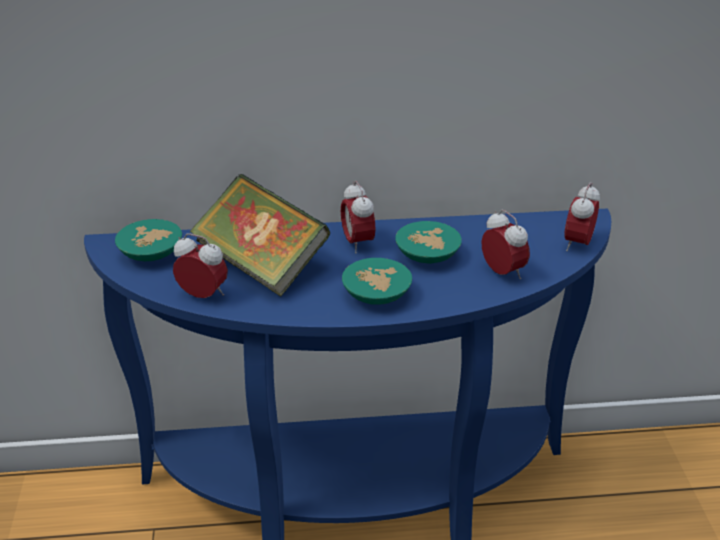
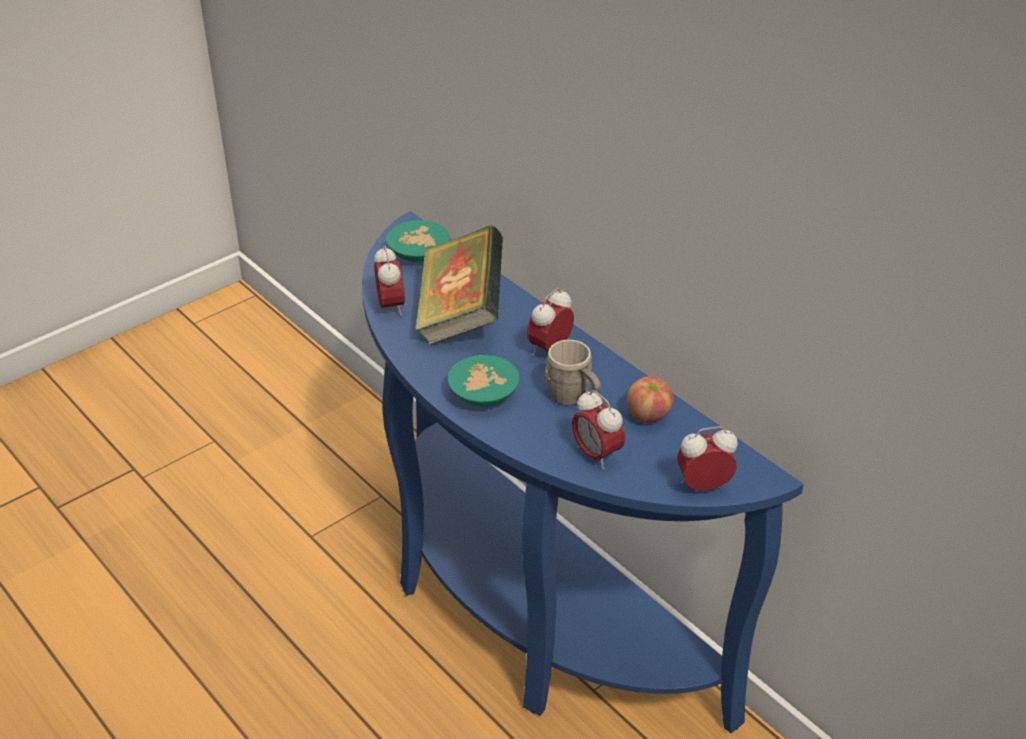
camera: 55 degrees right, 5 degrees up
turquoise bowl [395,221,462,264] -> grey mug [545,339,601,406]
alarm clock [481,210,530,279] -> alarm clock turned 120 degrees clockwise [572,390,625,469]
none -> apple [627,376,673,423]

